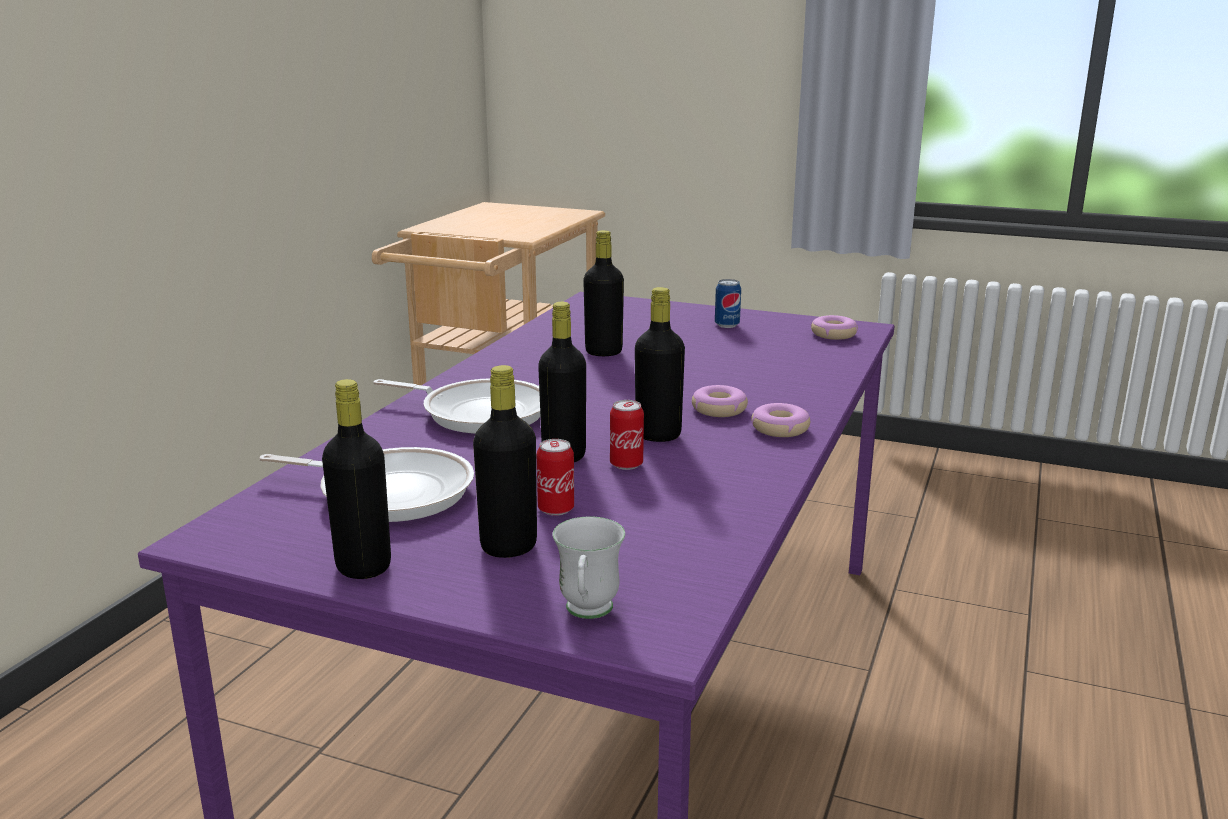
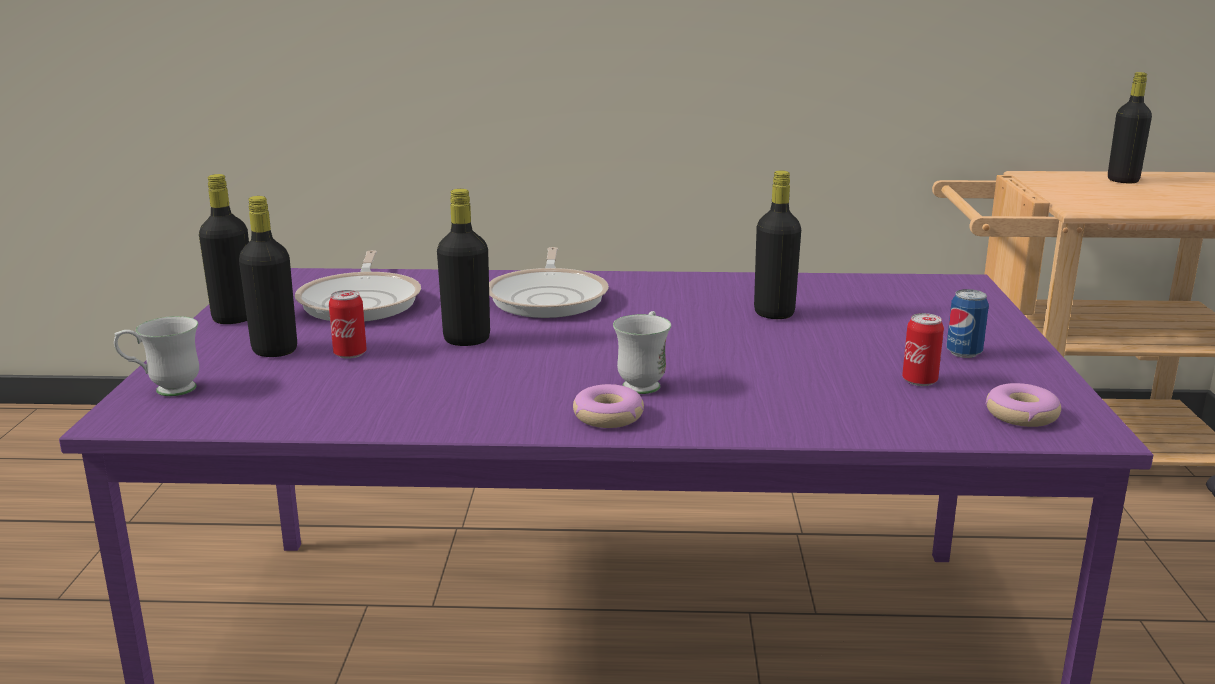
camera: 70 degrees right, 0 degrees up
can [610,400,644,470] -> can moved to [902,313,944,386]
black bottle [635,287,685,442] -> black bottle moved to [1108,72,1152,183]
donut [692,385,748,417] -> white mug [613,311,671,394]

